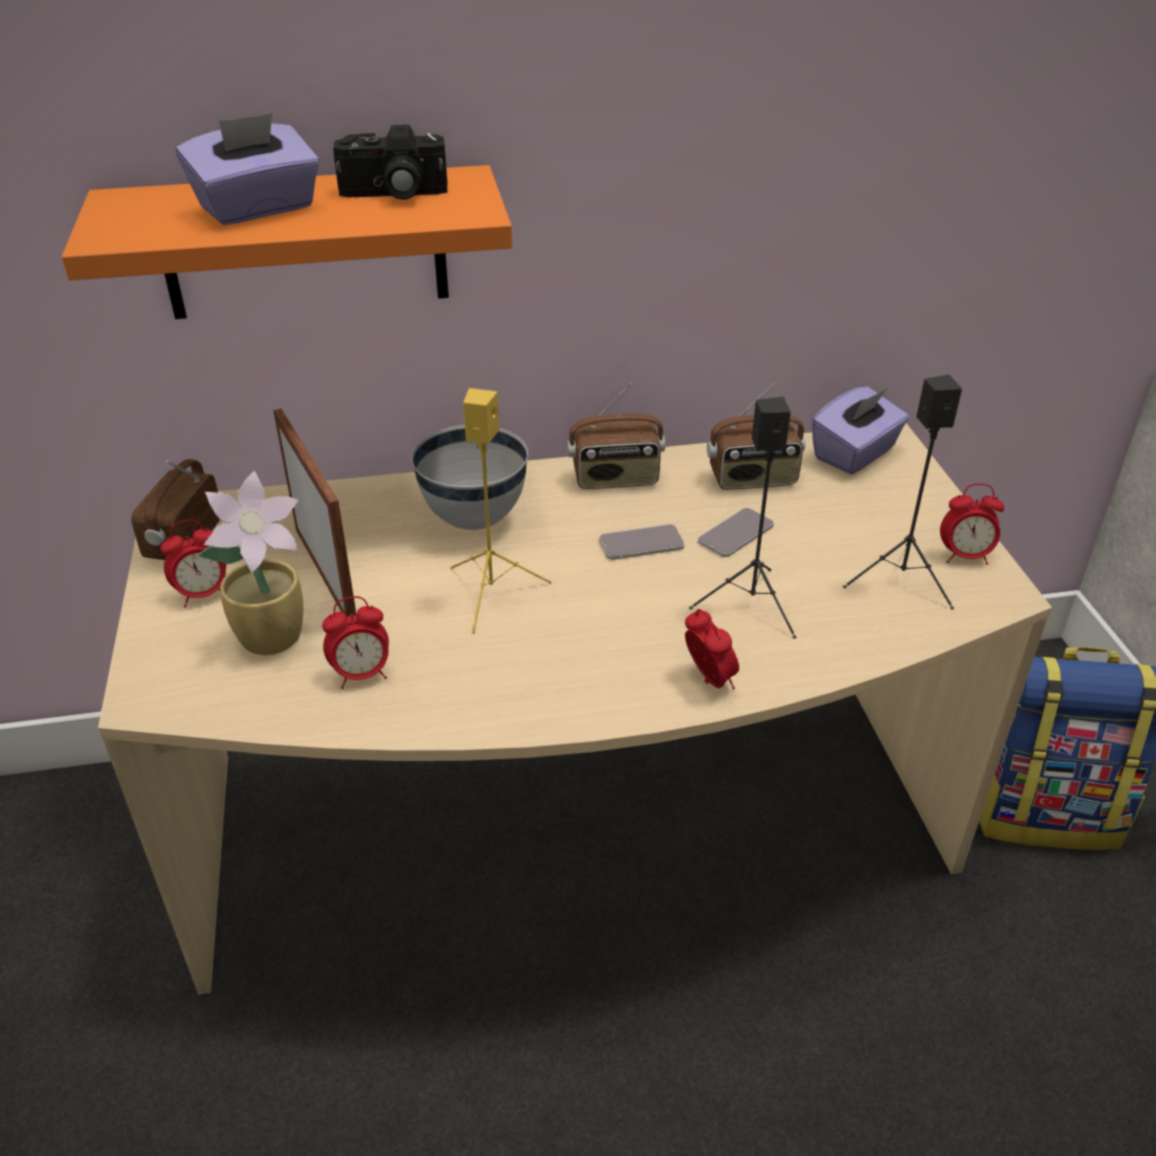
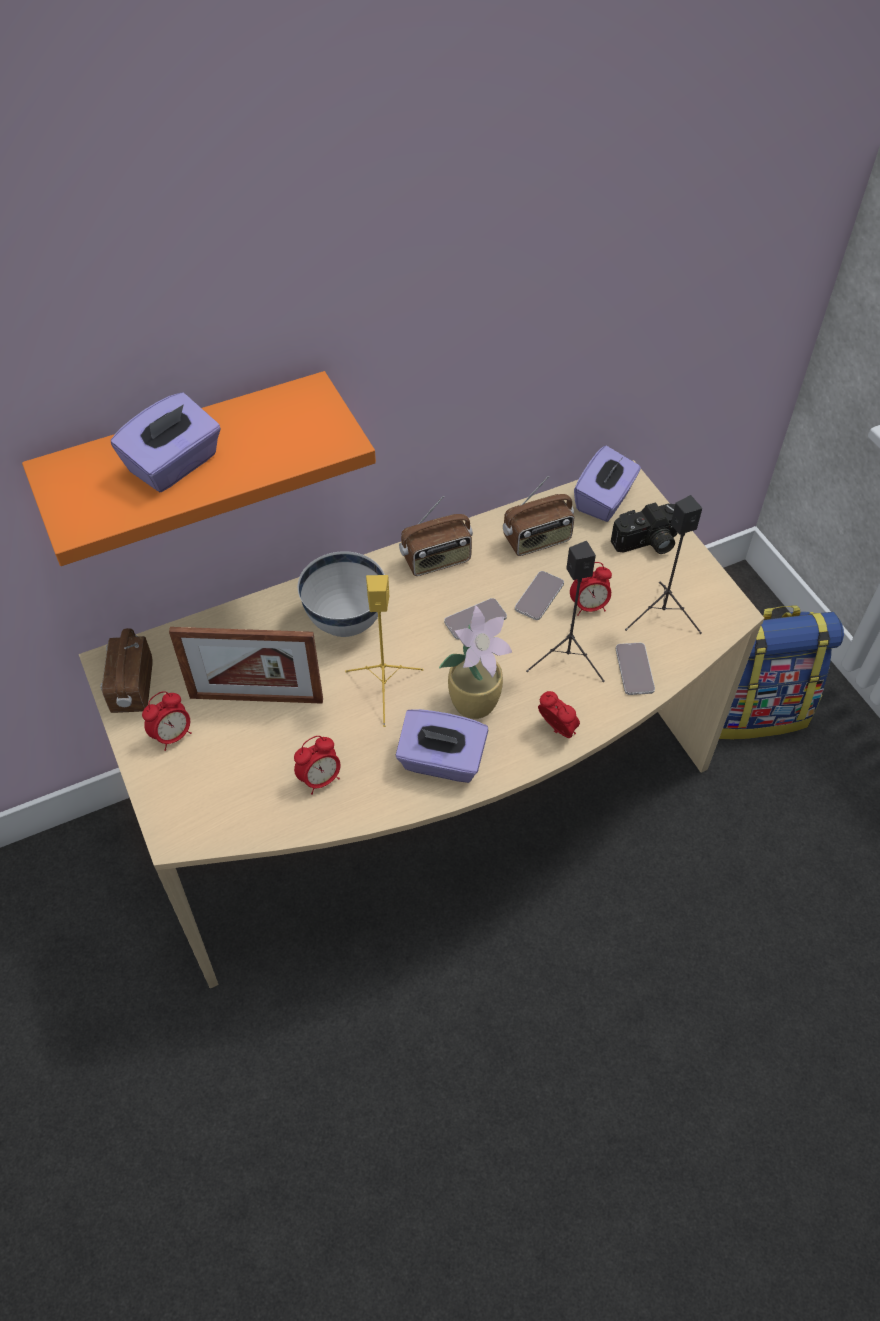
camera: 15 degrees left, 15 degrees up
potted plant [198,471,303,655] -> potted plant moved to [439,605,512,719]
picture frame [273,409,356,617] -> picture frame turned 135 degrees clockwise [169,627,323,704]
camera [333,124,447,200] -> camera moved to [611,502,678,554]
alarm clock [940,483,1004,565] -> alarm clock moved to [570,562,612,616]
none -> purple tissue box [396,709,489,783]
none -> phone [616,643,655,695]

